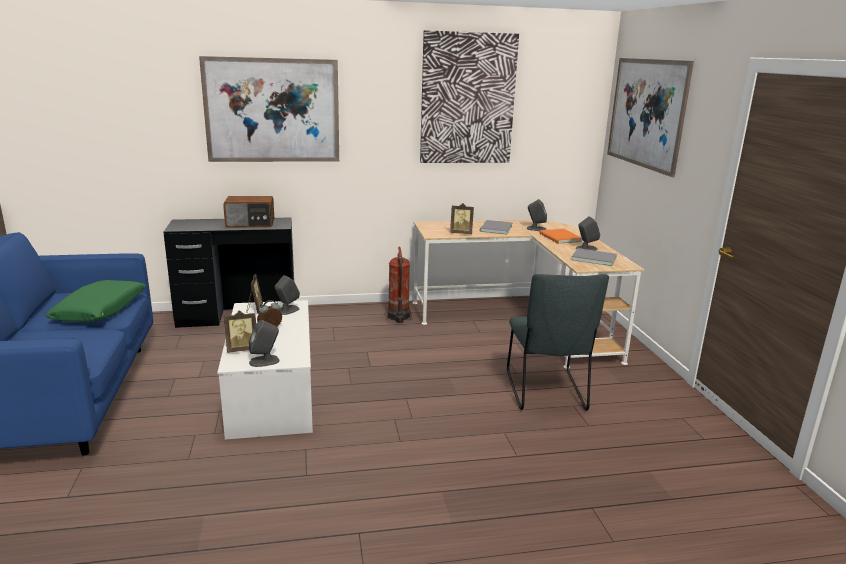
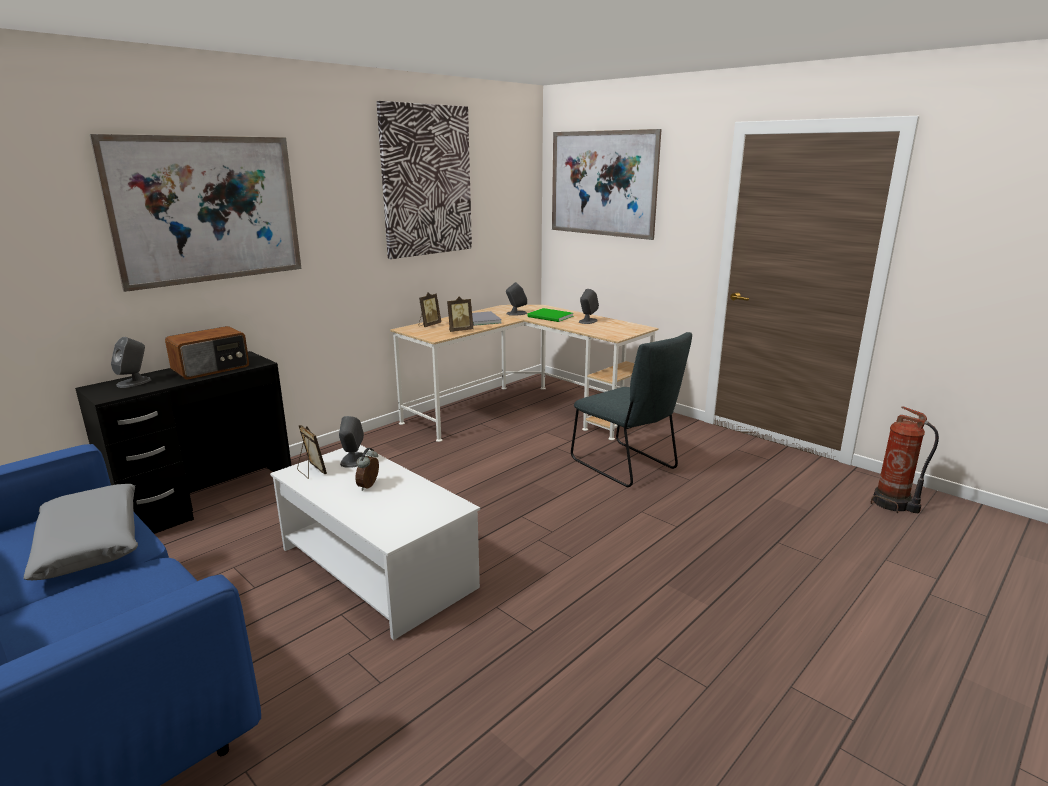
camera: 35 degrees left, 0 degrees up
green pillow [45,280,146,322] -> grey pillow [23,484,138,580]
picture frame [224,311,256,353] -> picture frame moved to [419,292,441,327]
grey speaker [249,320,279,367] -> grey speaker moved to [111,337,151,388]
fire extinguisher [386,247,412,323] -> fire extinguisher moved to [871,406,939,513]
orange book [539,229,583,244] -> green book [527,308,573,322]
grey book [572,248,617,266] -> none

